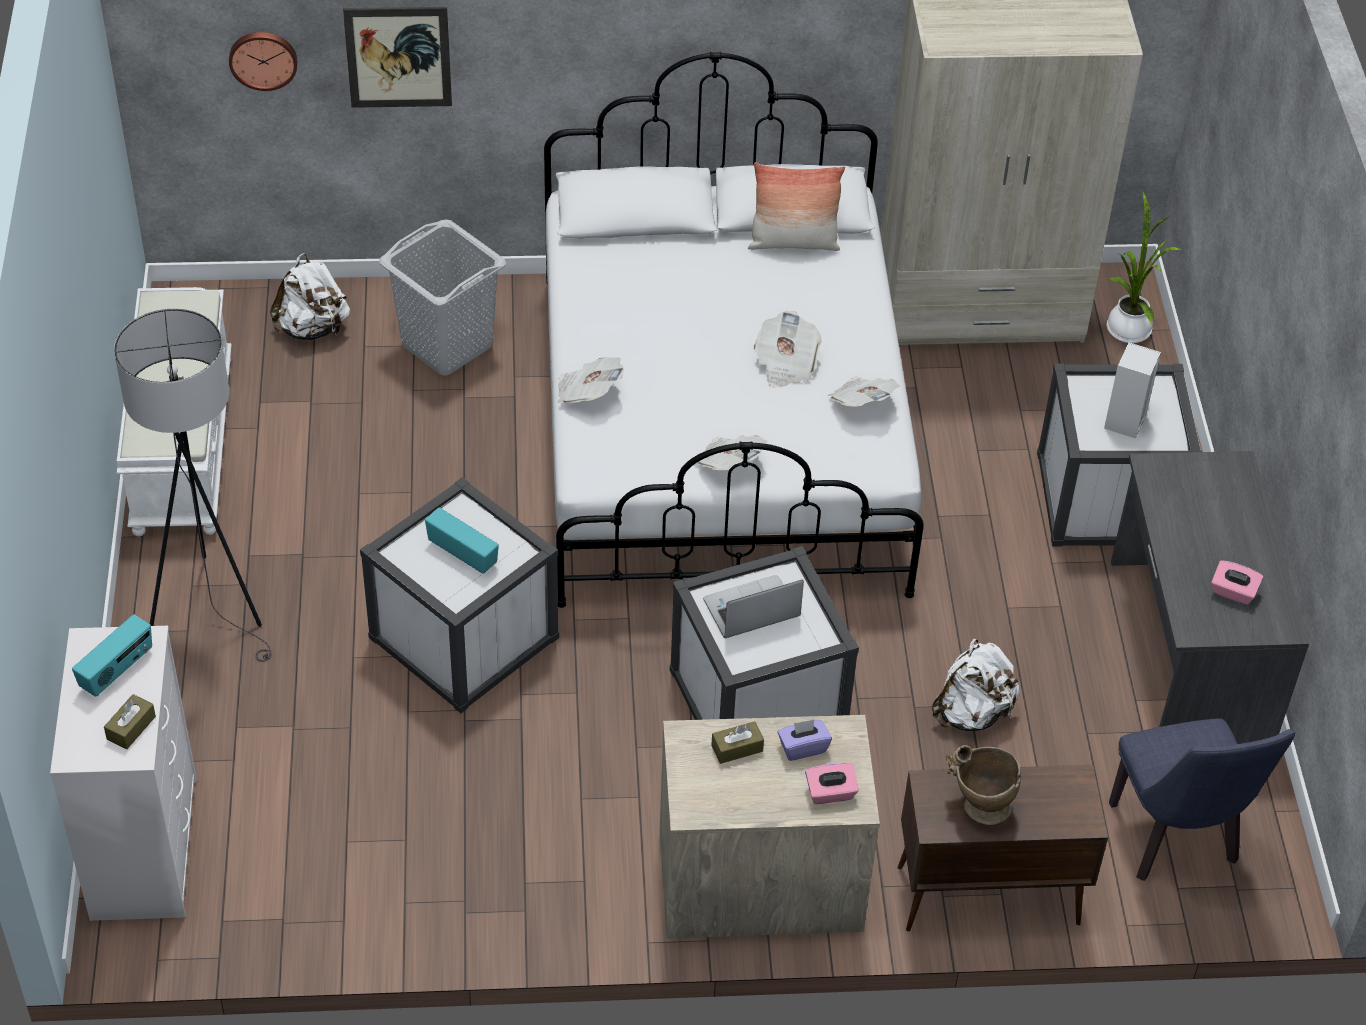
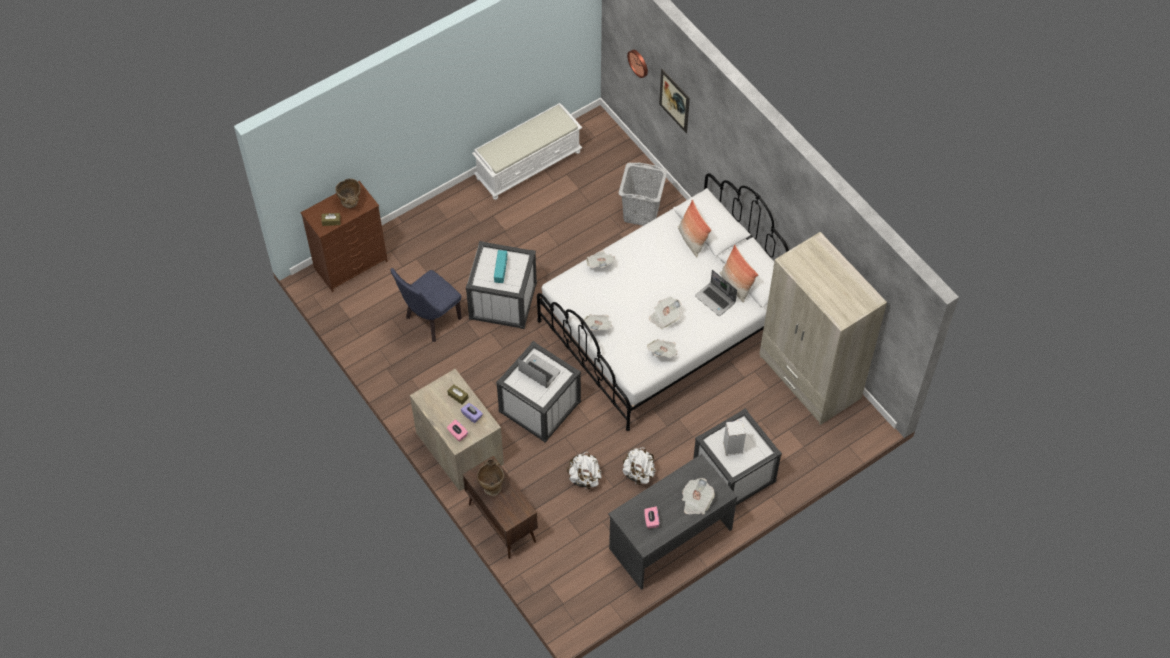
camera: 60 degrees right, 10 degrees up
white dresser [50,626,197,921] -> brown dresser [301,181,388,292]
radio [72,614,152,696] -> beige vase [336,179,361,208]
grey floor lamp [114,308,271,662] -> none
white backpack [270,253,350,340] -> white backpack moved to [622,447,656,486]
potted plant [1107,191,1183,343] -> none
blue chair [1109,718,1295,881] -> blue chair moved to [391,268,462,342]
none -> pillow [678,199,712,257]
none -> newspaper [682,478,715,514]
none -> laptop [695,270,737,316]

